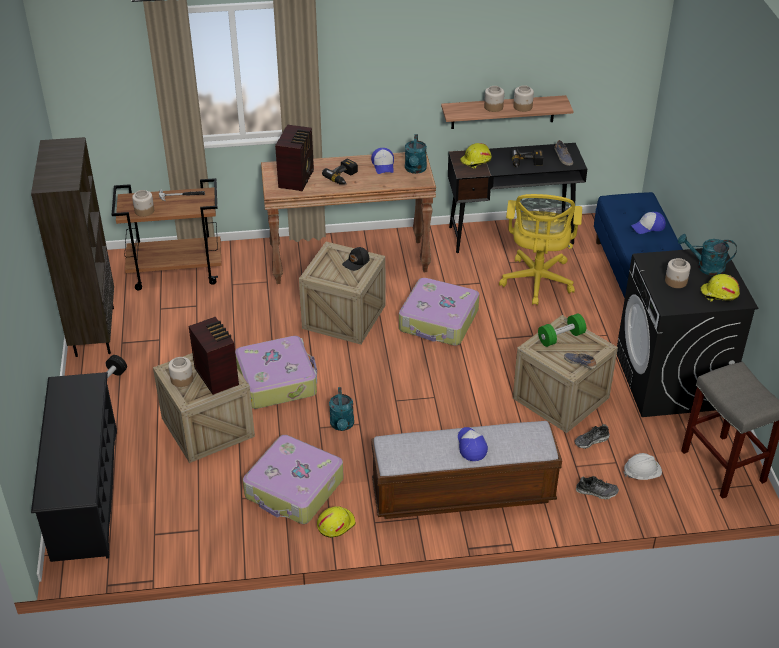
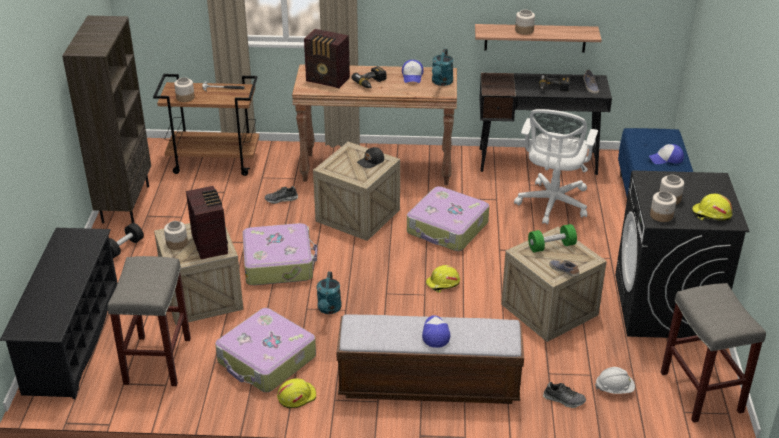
camera: 10 degrees right, 5 degrees down
radio [275,125,314,191] -> radio turned 90 degrees clockwise [304,29,350,88]
yellow hard hat [460,143,492,168] -> yellow hard hat moved to [426,265,460,293]
yellow office chair [499,194,582,305] -> white office chair [514,109,598,225]
jar [513,85,534,112] -> jar moved to [650,191,676,222]
shoe [574,424,610,449] -> shoe moved to [265,186,298,204]
turquoise watering can [678,234,737,276] -> none
none -> grey stool [108,256,191,386]

